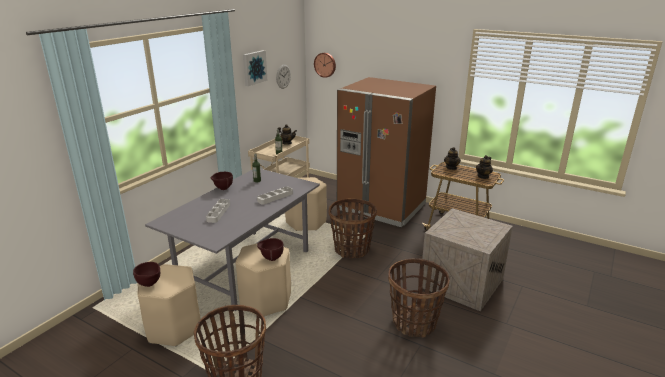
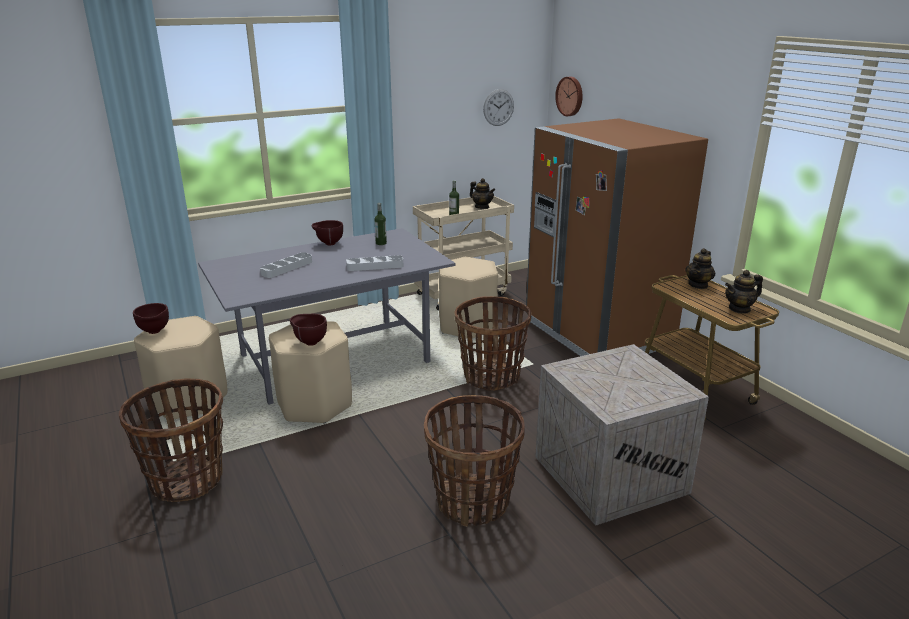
camera: 30 degrees right, 0 degrees up
picture [243,50,267,86] -> none

